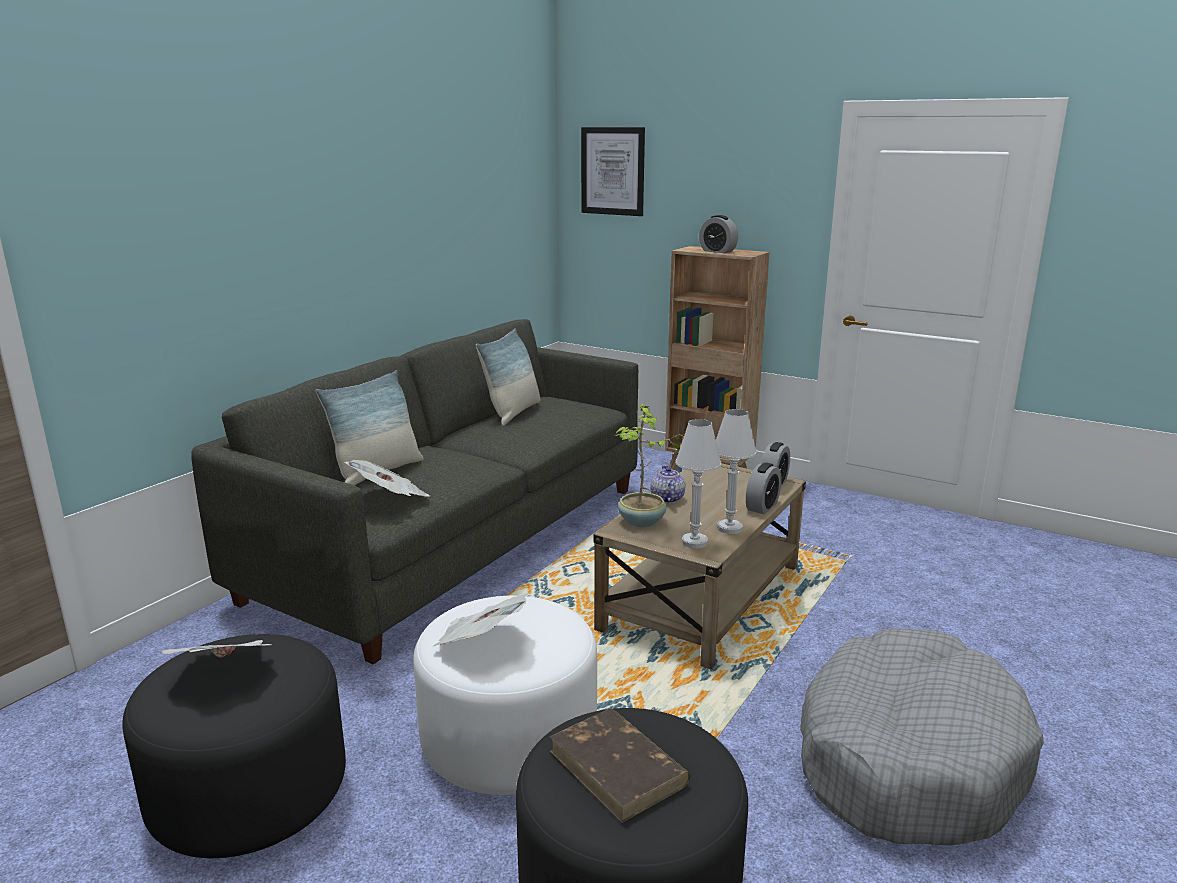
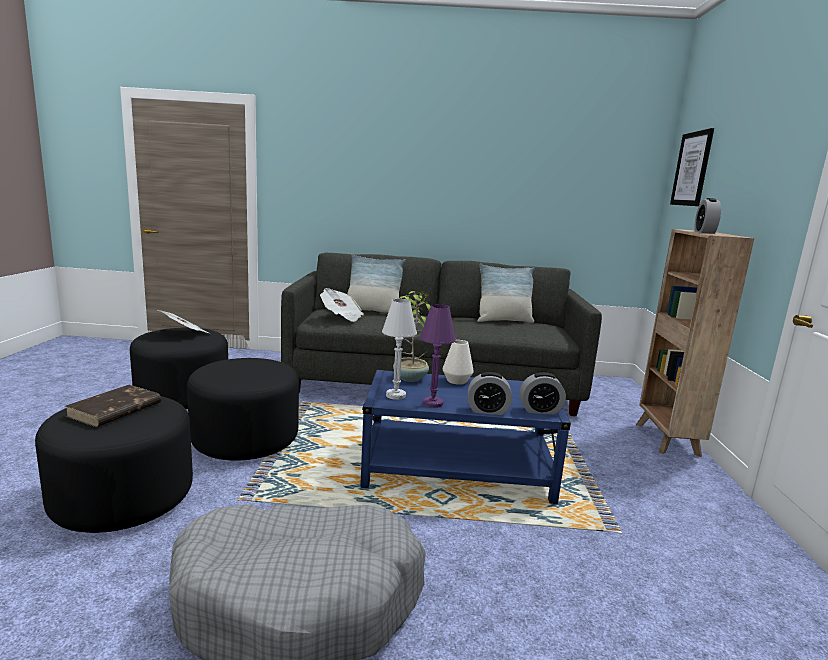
camera: 60 degrees right, 5 degrees down
white ottoman [413,596,597,795] -> black ottoman [187,358,299,461]
newspaper [434,593,529,646] -> none
beige coffee table [594,463,806,669] -> blue coffee table [360,370,571,504]
teapot [651,465,685,503] -> white vase [443,340,474,385]
white table lamp [716,409,757,534] -> purple table lamp [420,304,456,408]

